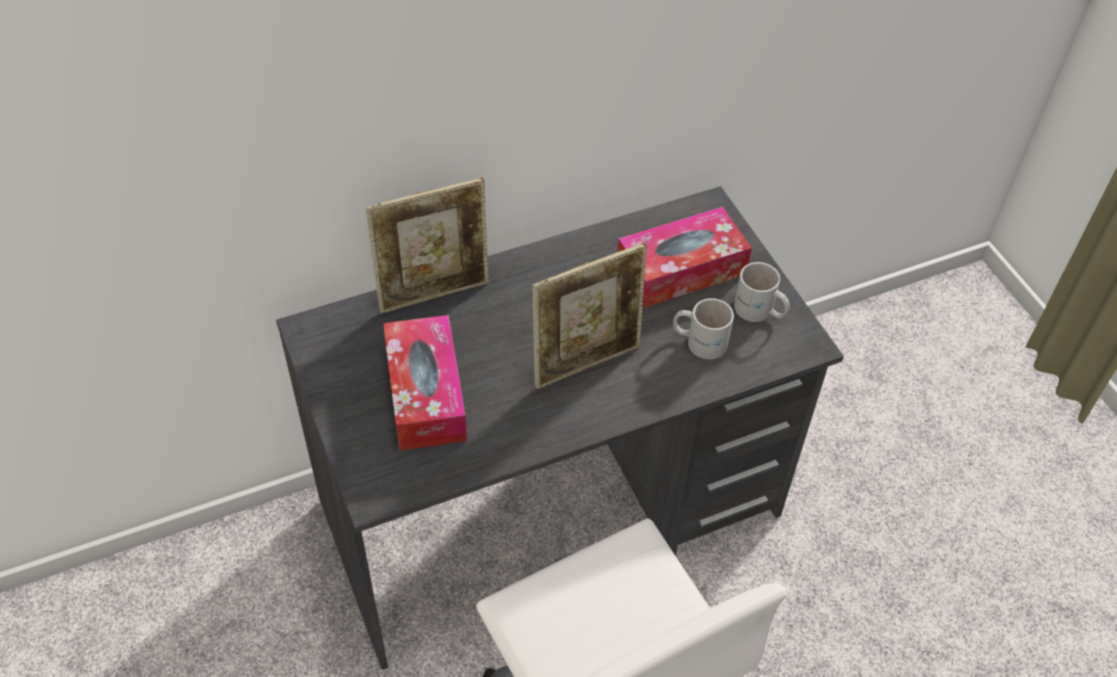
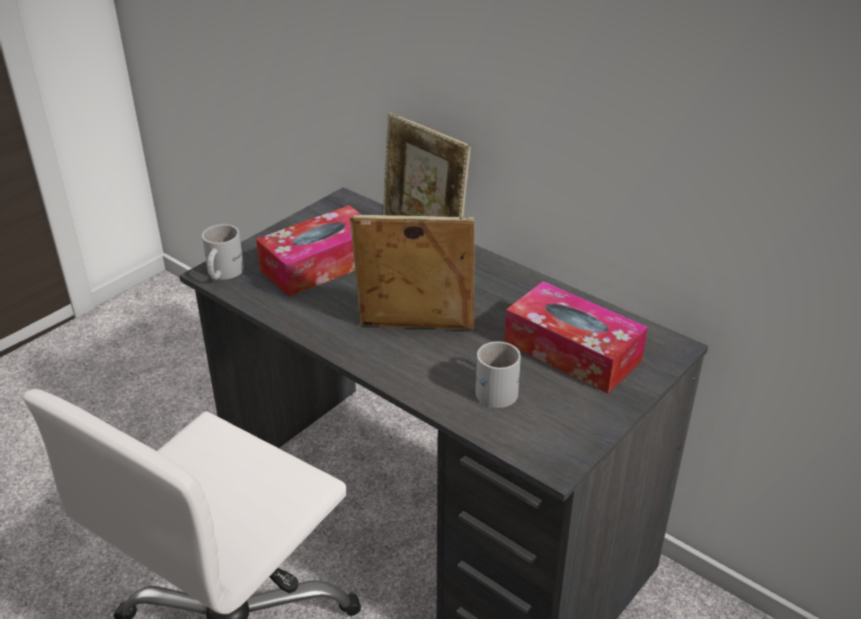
camera: 65 degrees right, 15 degrees down
picture frame [532,243,647,389] -> picture frame turned 150 degrees clockwise [350,215,475,330]
white mug [734,262,790,322] -> white mug moved to [202,224,244,280]

